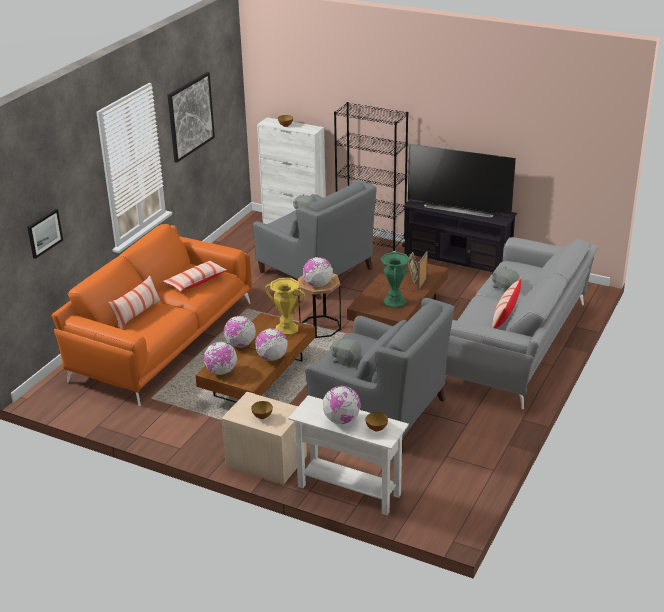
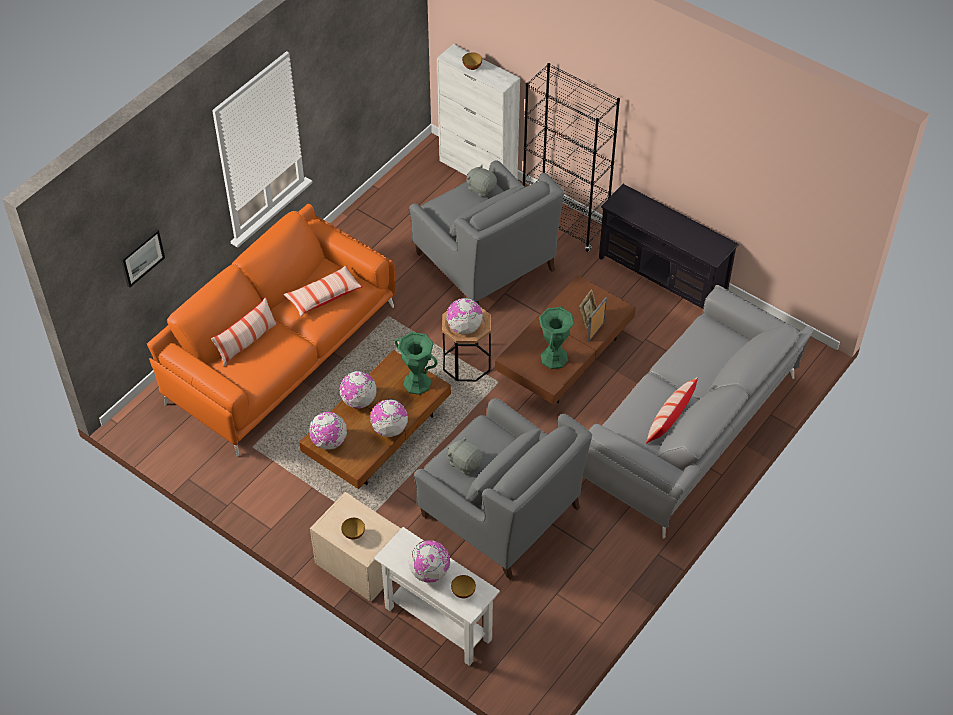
camera: 10 degrees right, 20 degrees up
picture [168,72,215,163] -> none
yellow vase [265,278,305,335] -> green vase [394,332,438,395]
television [408,144,516,217] -> none
grey plush toy [492,266,520,292] -> none

